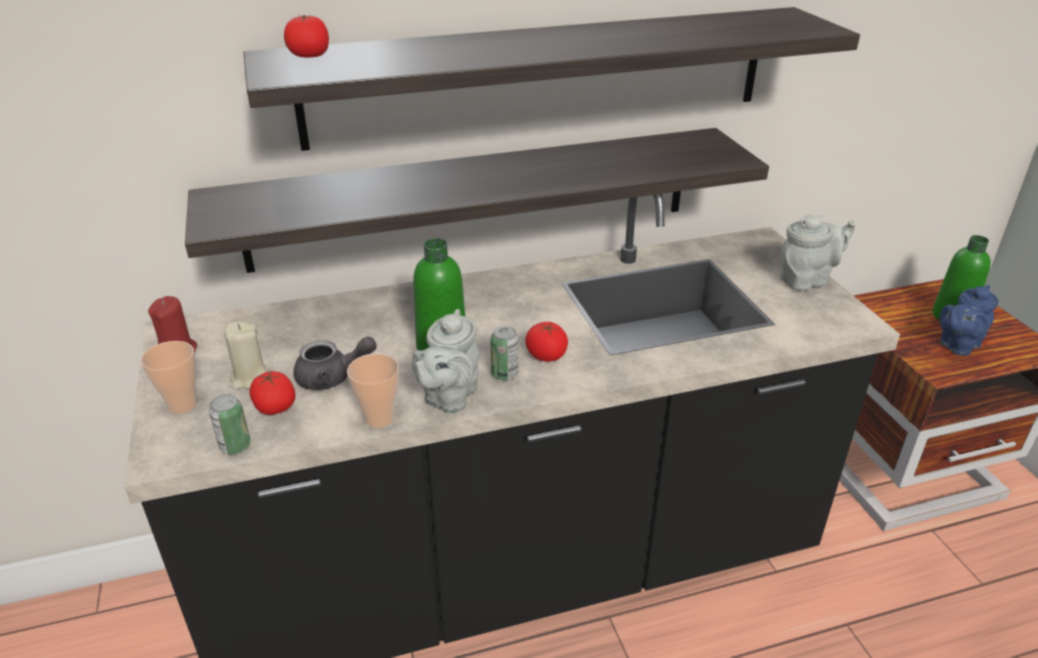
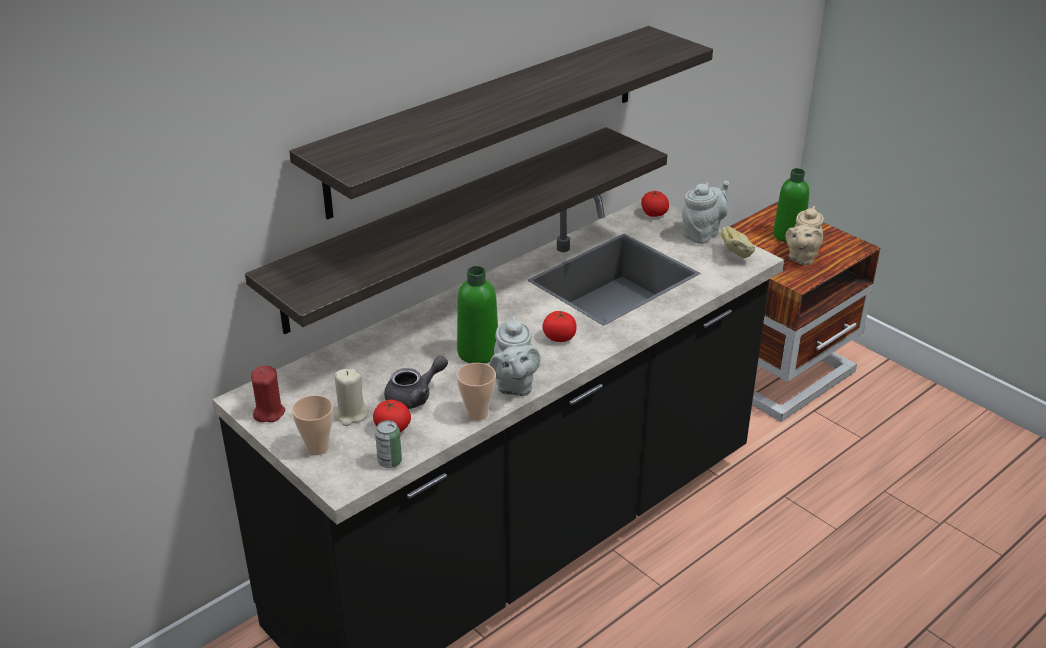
camera: 25 degrees left, 0 degrees up
tomato [284,15,329,58] -> tomato moved to [641,191,669,217]
can [490,325,518,380] -> none
blue teapot [940,285,998,356] -> beige teapot [785,206,824,265]
none -> bread [721,226,755,258]

